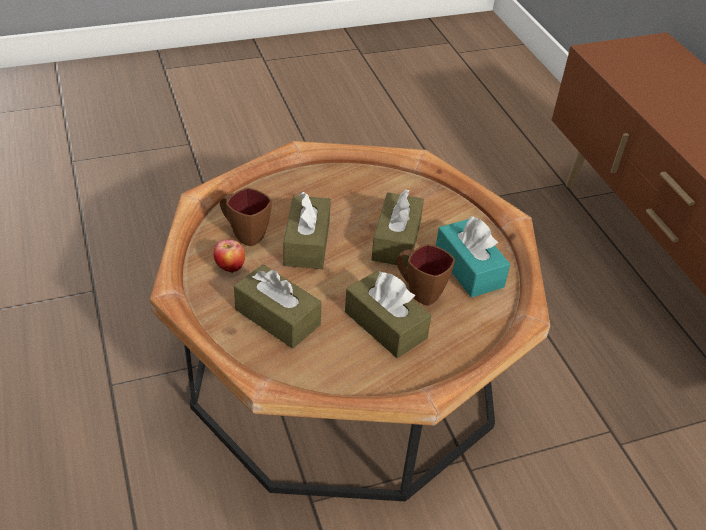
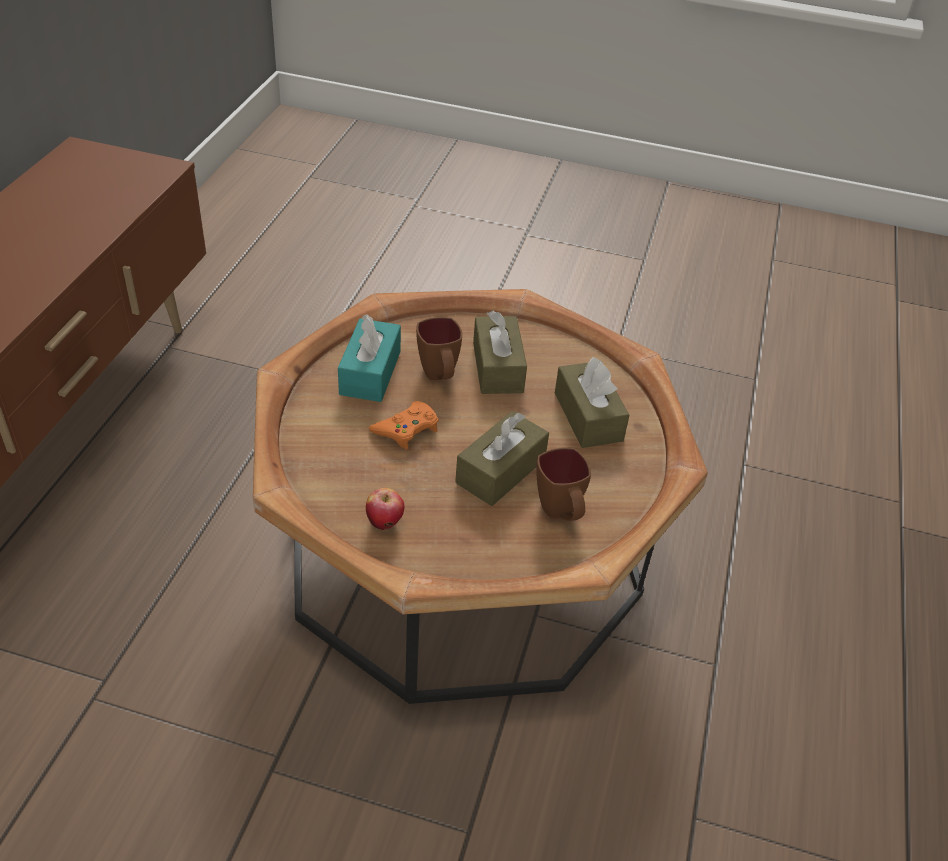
camera: 145 degrees left, 0 degrees up
apple [214,240,245,273] -> apple moved to [366,488,404,530]
brown tissue box [371,189,424,267] -> orange game controller [369,401,438,449]

